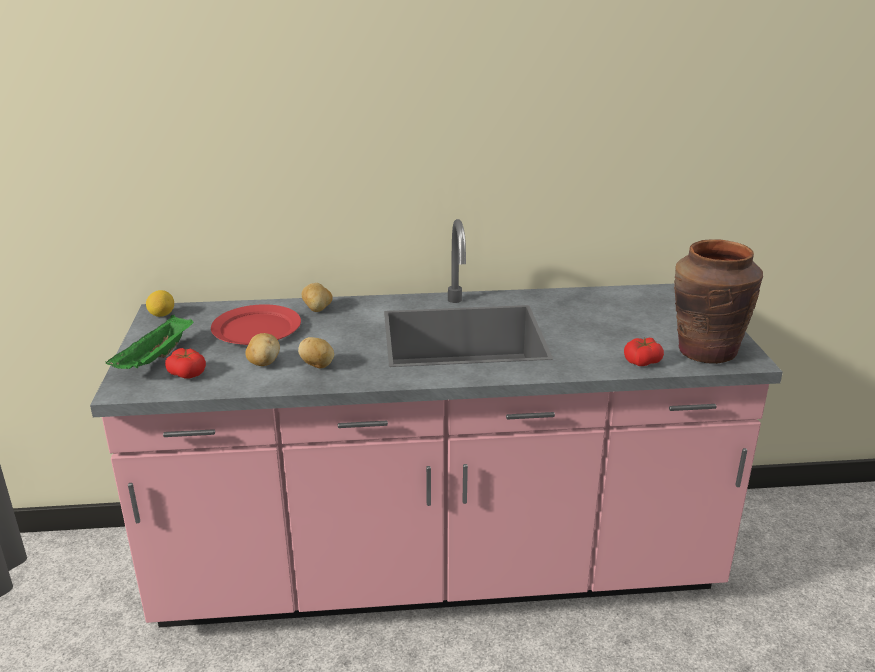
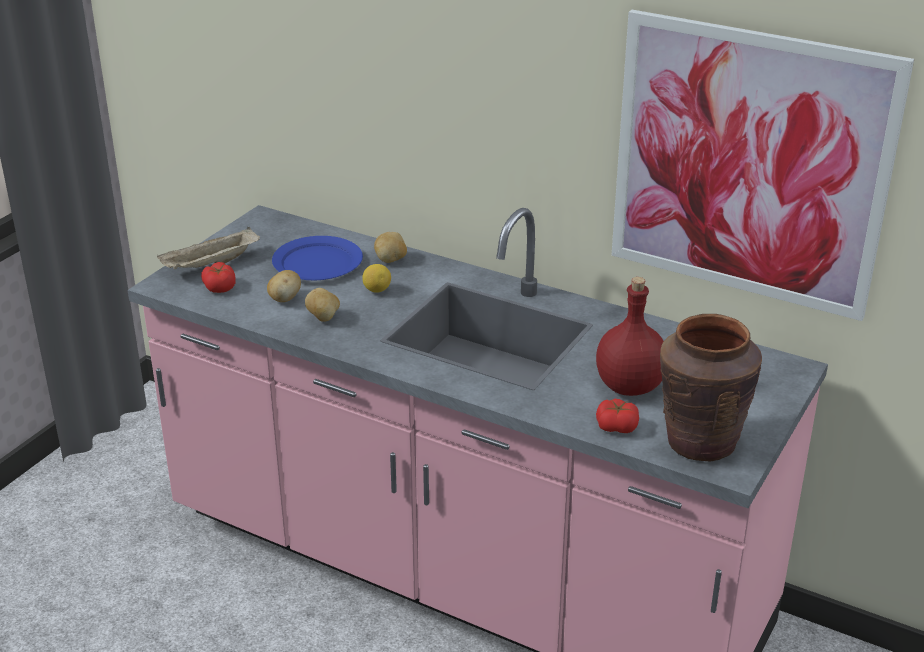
camera: 35 degrees right, 5 degrees up
green tray [106,315,193,369] -> beige tray [157,227,260,269]
lemon [146,290,174,317] -> lemon moved to [362,264,391,293]
red plate [211,304,301,345] -> blue plate [272,236,363,280]
none -> red bottle [596,277,663,396]
none -> picture [612,10,914,321]

